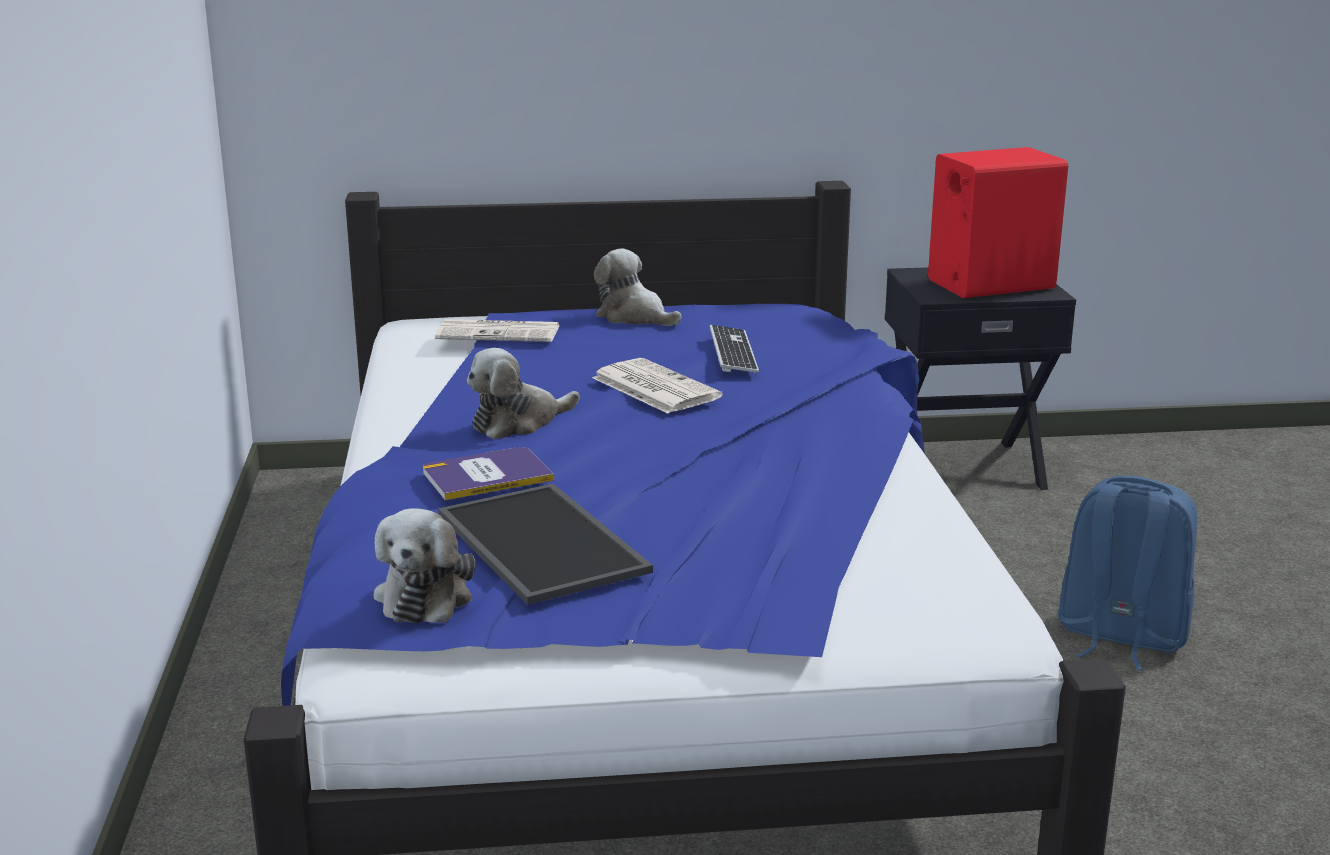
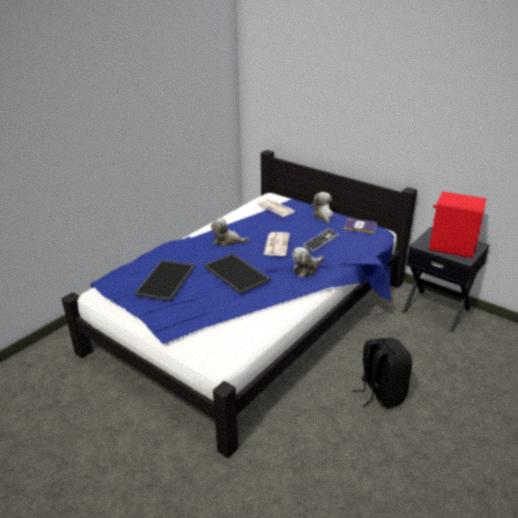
camera: 45 degrees right, 10 degrees up
plush toy [374,508,475,623] -> plush toy moved to [292,247,324,278]
book [423,447,554,500] -> book moved to [344,218,377,234]
blue backpack [1058,475,1197,671] -> black backpack [352,338,412,408]
none -> tray [204,253,271,294]

